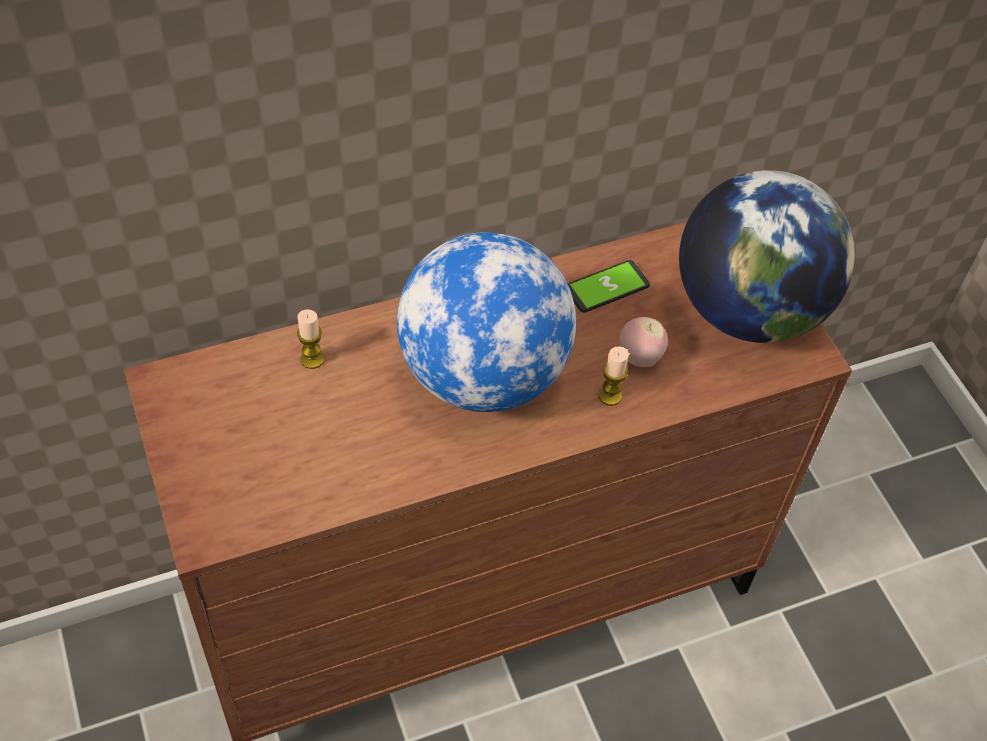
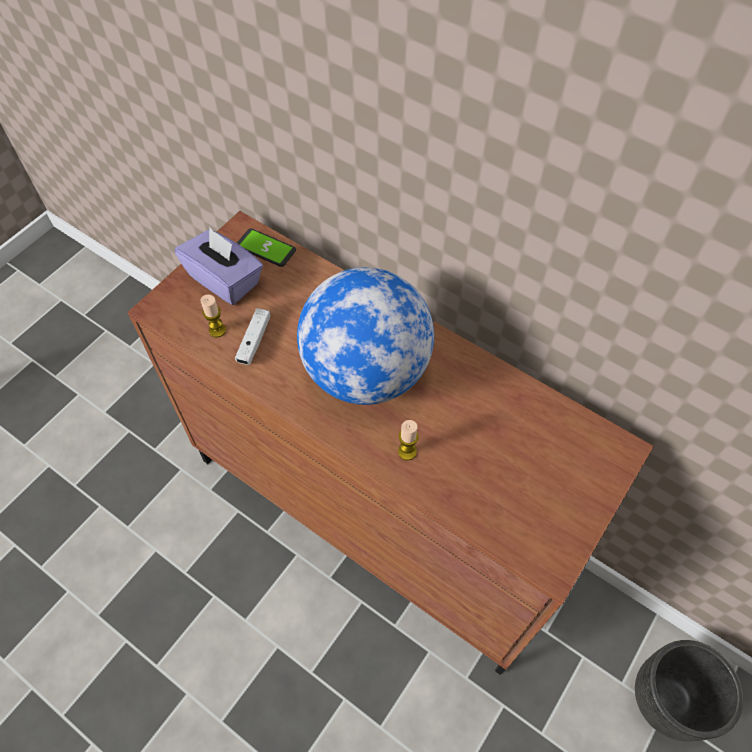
camera: 60 degrees right, 5 degrees up
candle [297,310,324,369] -> candle moved to [200,295,226,337]
phone [568,260,650,313] -> phone moved to [237,228,296,267]
apple [619,317,668,367] -> none
globe [679,170,855,343] -> none
none -> purple tissue box [175,227,263,305]
none -> white game controller [235,308,270,365]
none -> black planter [635,640,743,742]

